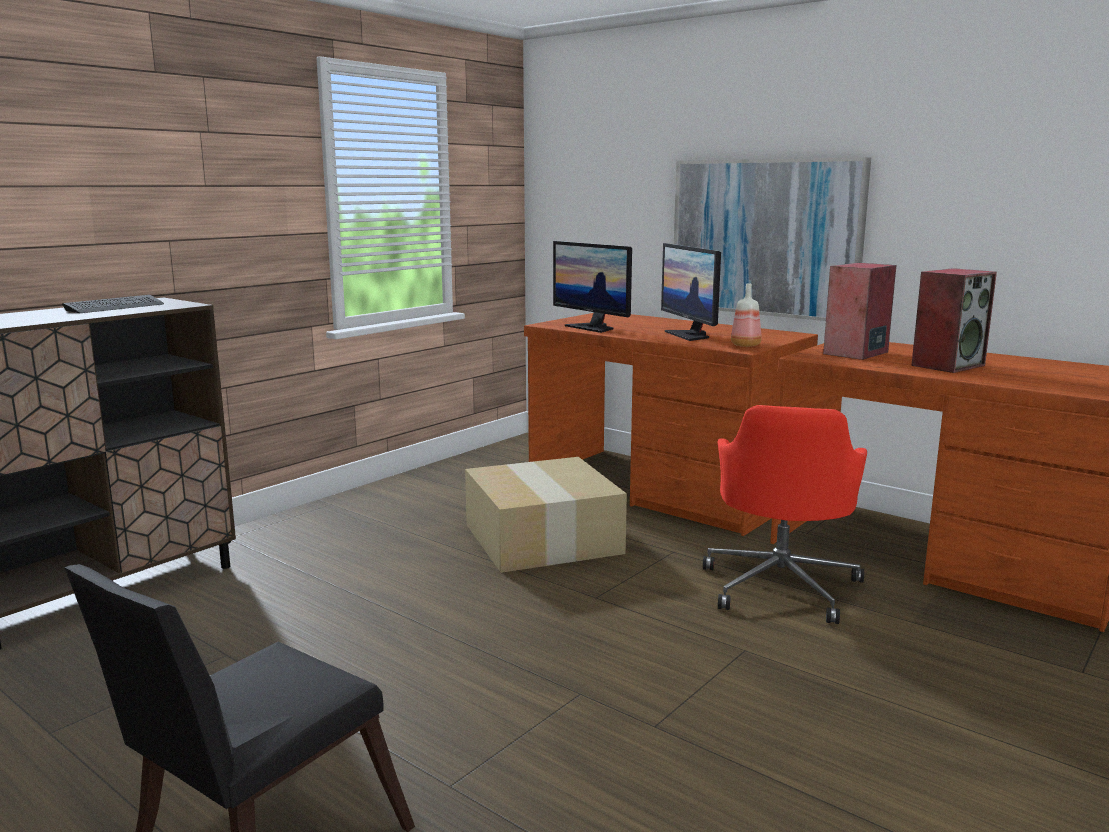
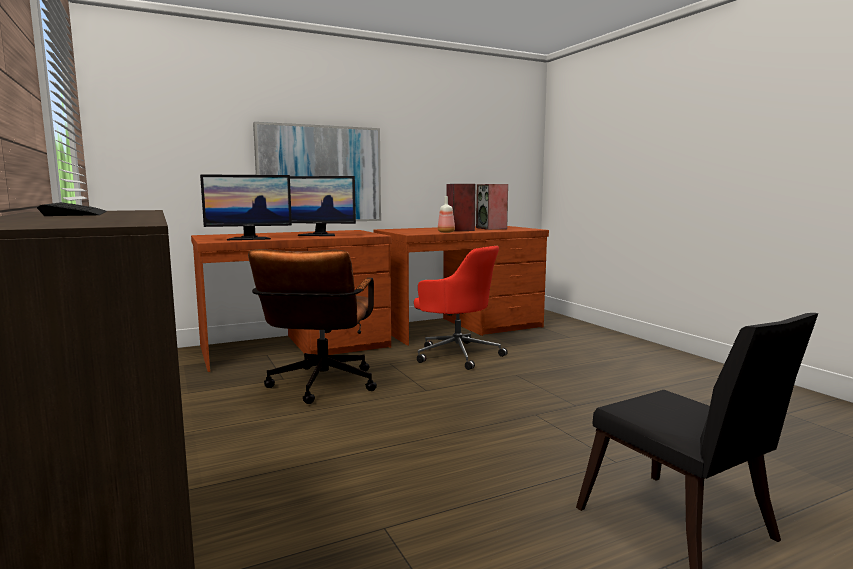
camera: 65 degrees left, 5 degrees down
cardboard box [465,457,627,573] -> brown office chair [248,249,377,404]
bottle [731,283,761,347] -> bottle moved to [438,196,455,233]
speaker [823,263,896,360] -> speaker moved to [476,184,508,230]

